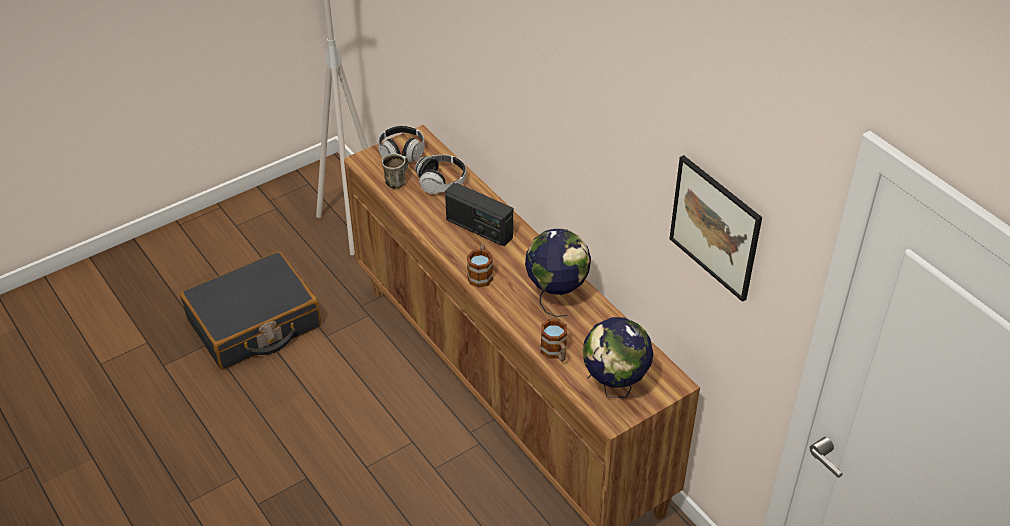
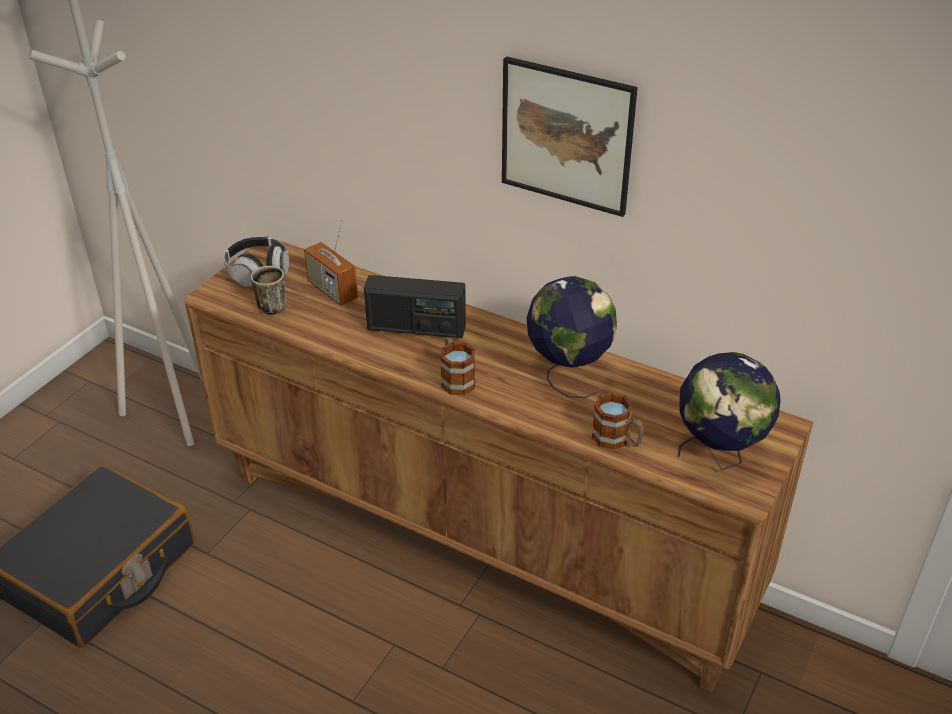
camera: 25 degrees left, 5 degrees down
headphones [415,155,466,194] -> radio [304,219,358,306]
picture [669,155,762,302] -> picture moved to [502,56,638,217]

